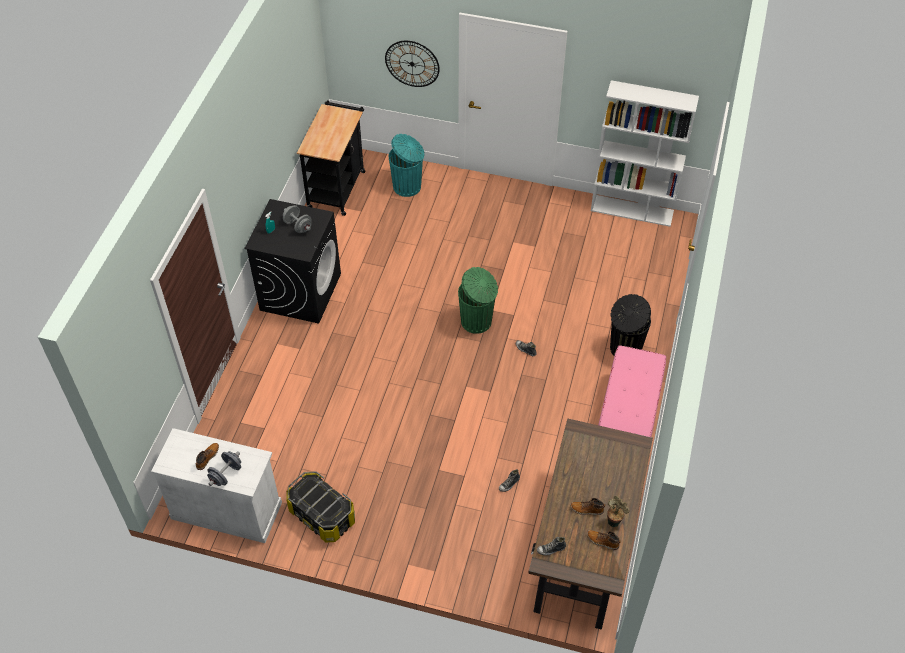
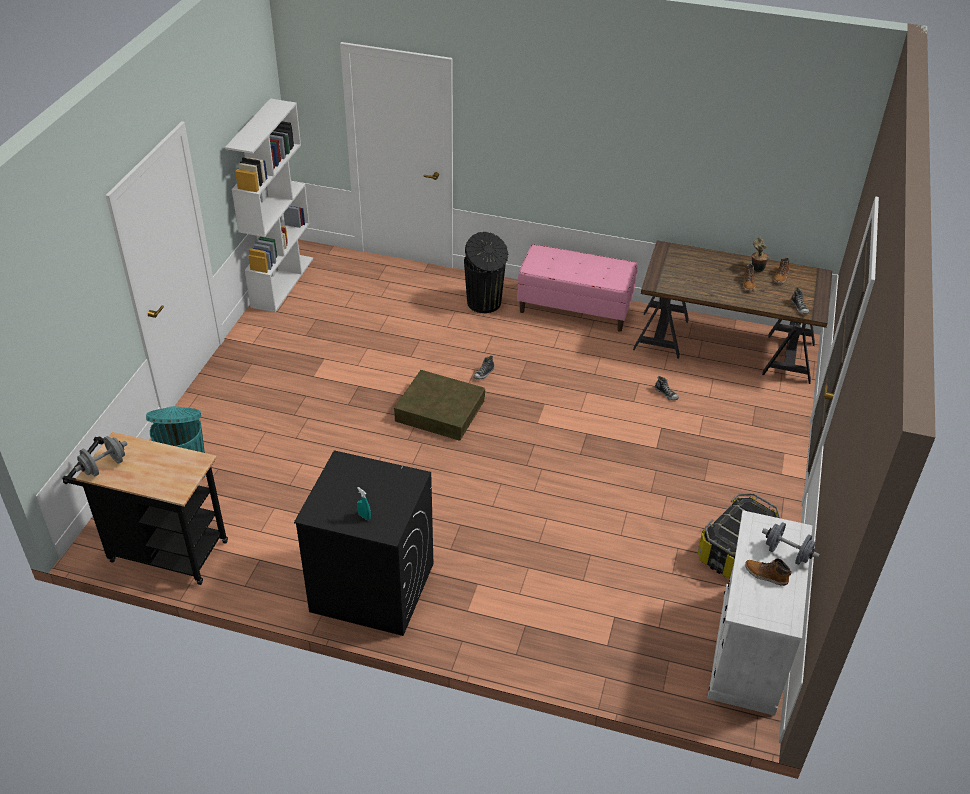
camera: 90 degrees left, 10 degrees down
grey dumbbell [283,205,312,233] -> grey dumbbell moved to [75,436,127,476]
wall clock [385,41,440,87] -> none
green trash can [458,267,498,334] -> brown storage box [394,370,485,441]

